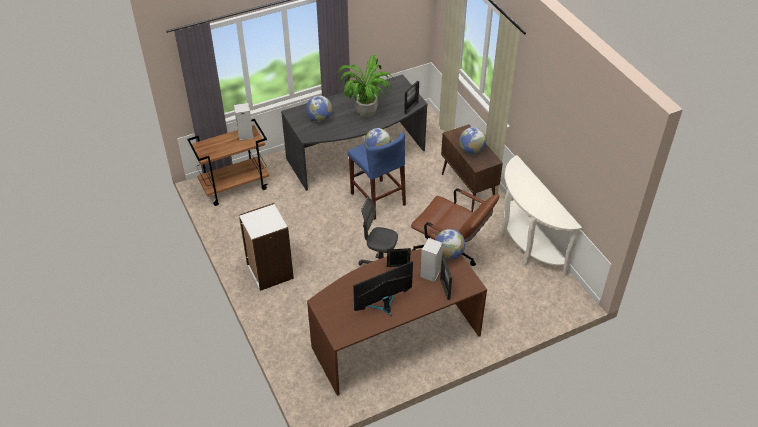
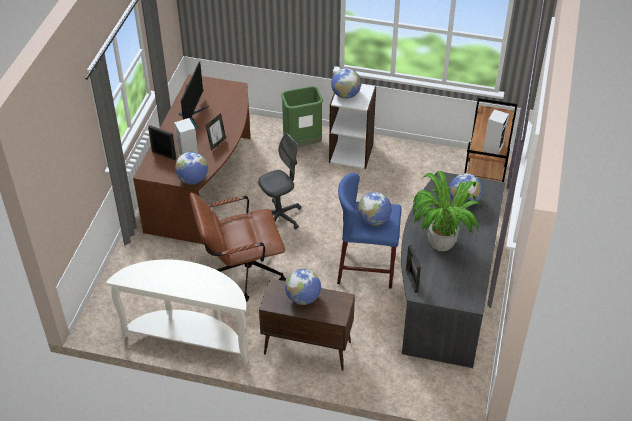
camera: 130 degrees right, 0 degrees up
none -> green trash can [281,86,323,147]
none -> globe [331,68,361,99]

